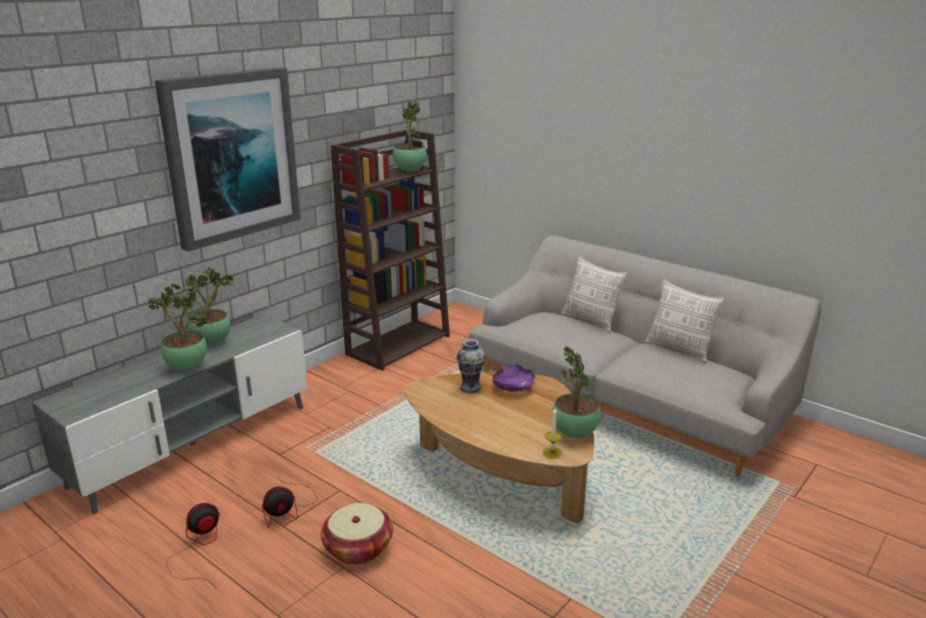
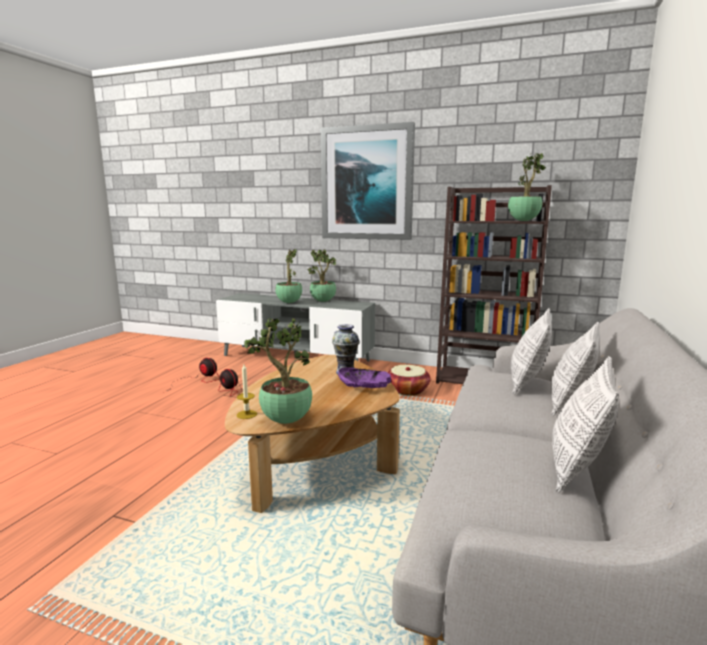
camera: 70 degrees right, 10 degrees down
basket [321,503,393,565] -> basket moved to [387,365,431,396]
none -> pillow [511,308,552,395]

